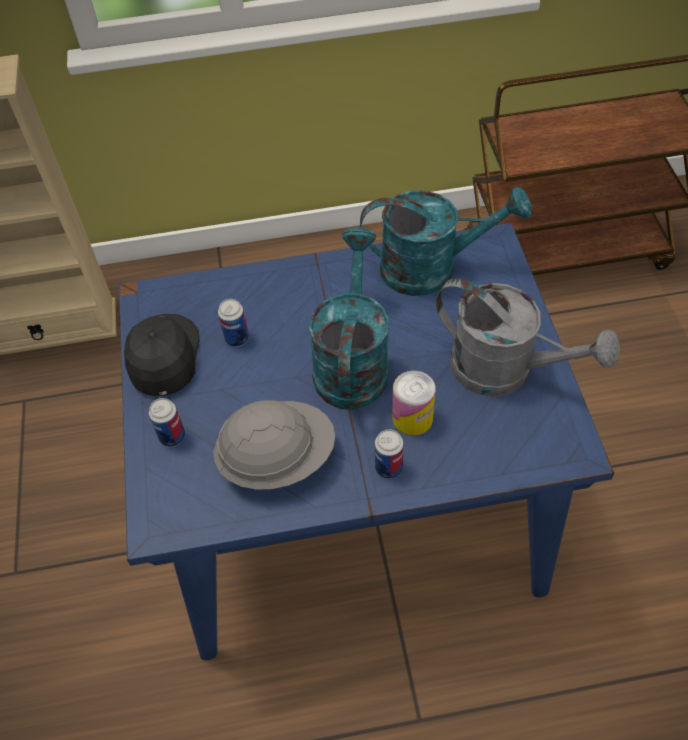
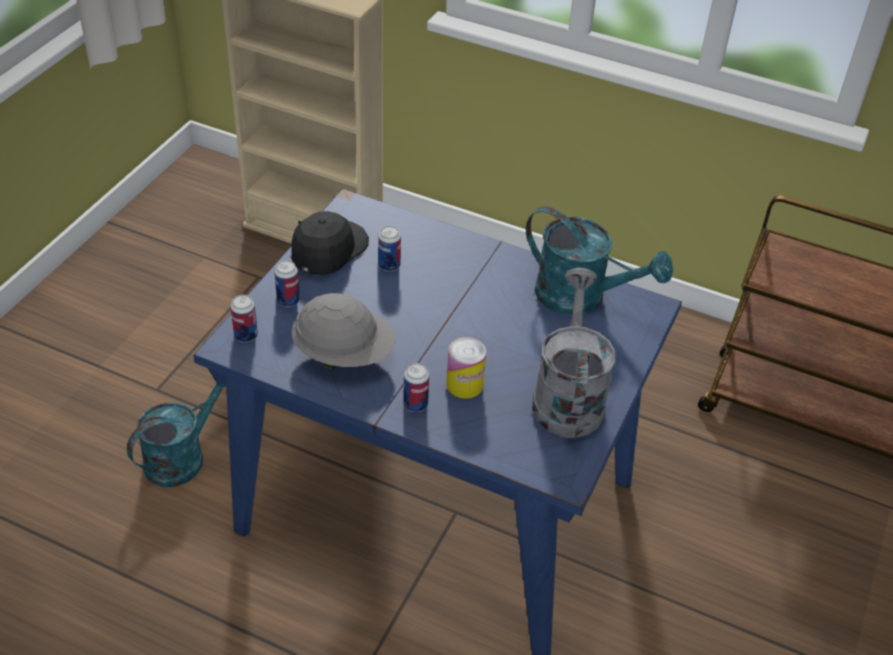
camera: 30 degrees right, 10 degrees down
turquoise watering can [309,227,389,410] -> turquoise watering can moved to [127,382,226,487]
grey watering can [436,278,620,397] -> grey watering can turned 150 degrees counterclockwise [532,268,616,438]
none -> can [231,294,258,342]

